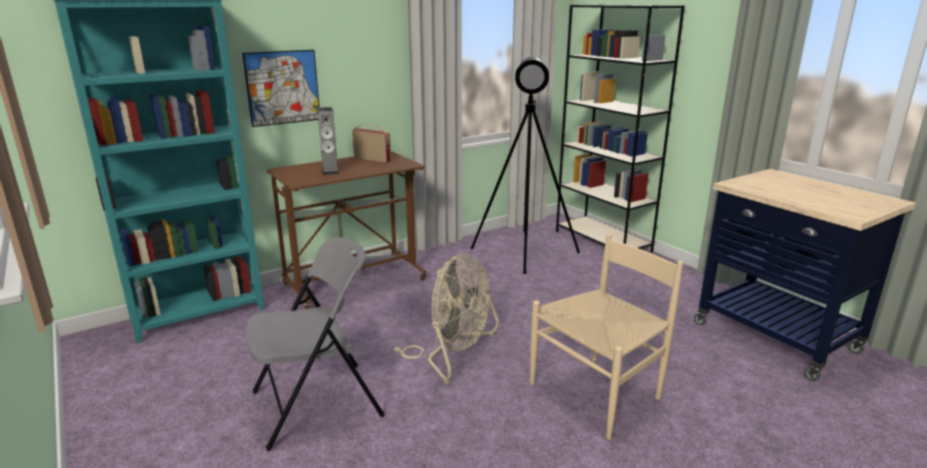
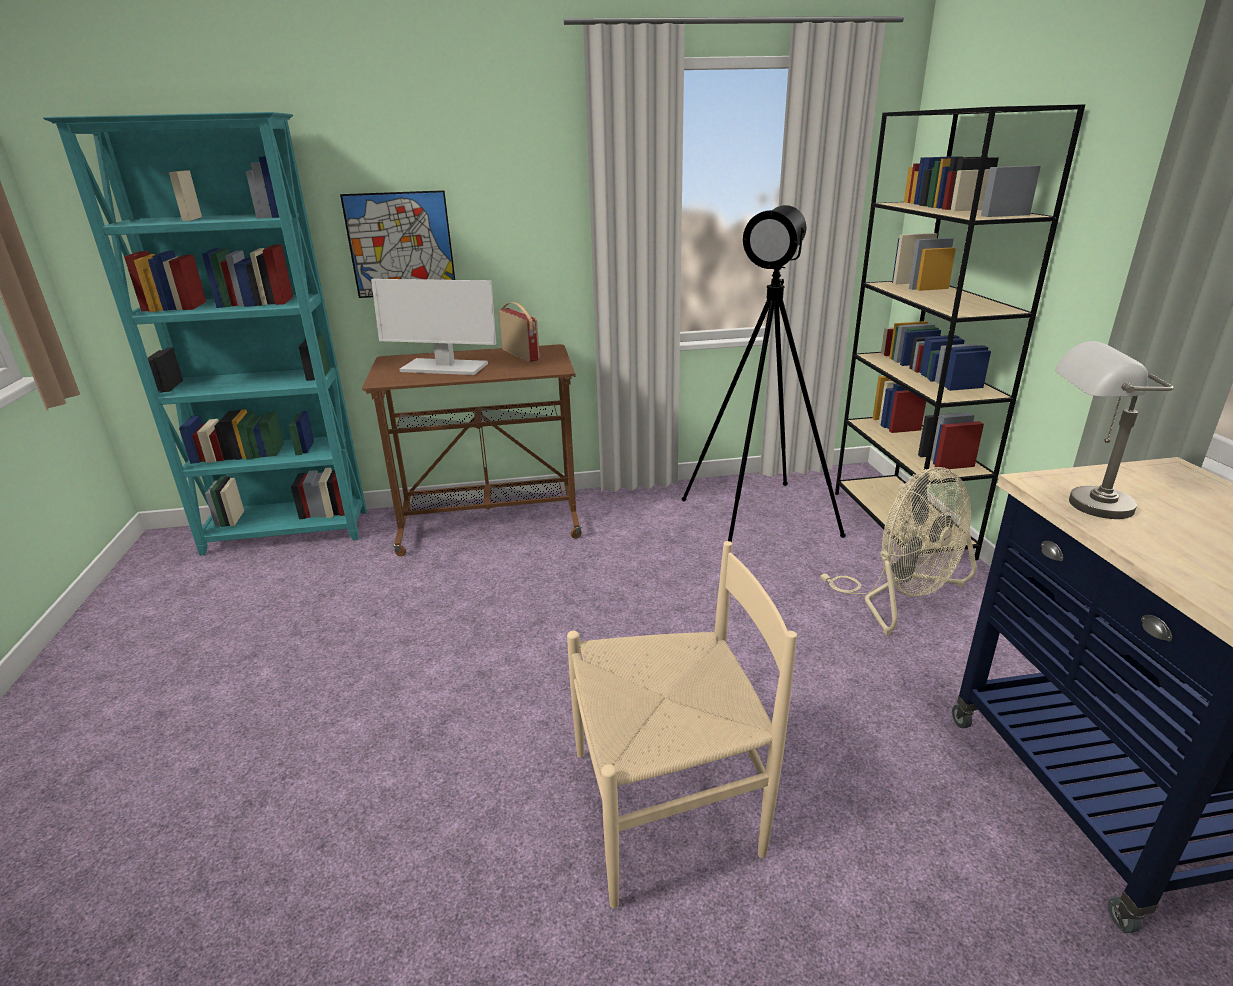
camera: 25 degrees right, 5 degrees up
grey chair [246,238,384,451] -> none
speaker [318,107,339,175] -> monitor [371,279,496,375]
beige fan [393,254,499,384] -> beige fan moved to [820,467,977,636]
none -> grey table lamp [1055,341,1174,519]

